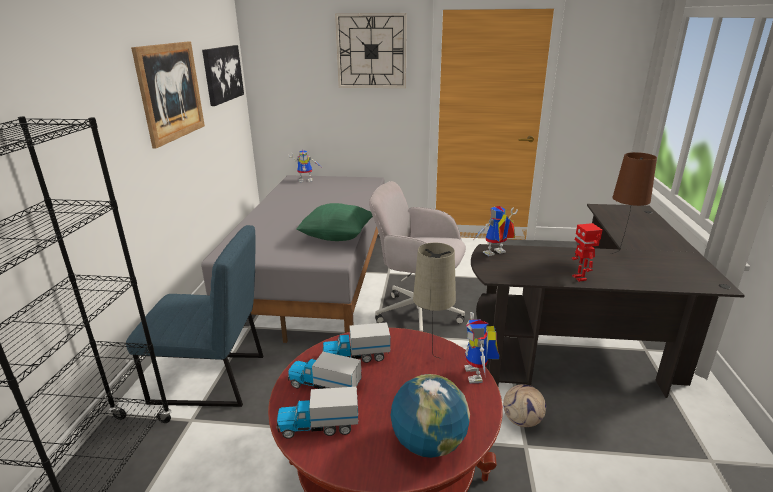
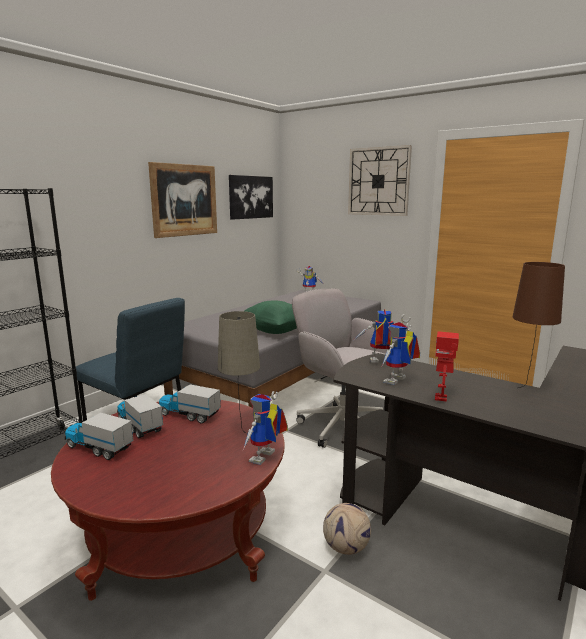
camera: 30 degrees right, 10 degrees down
globe [391,374,470,458] -> none
none -> toy robot [381,322,420,385]

